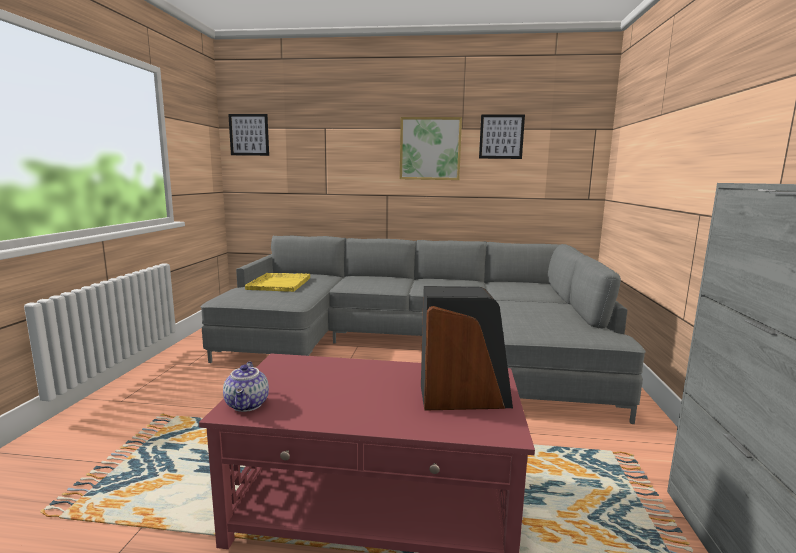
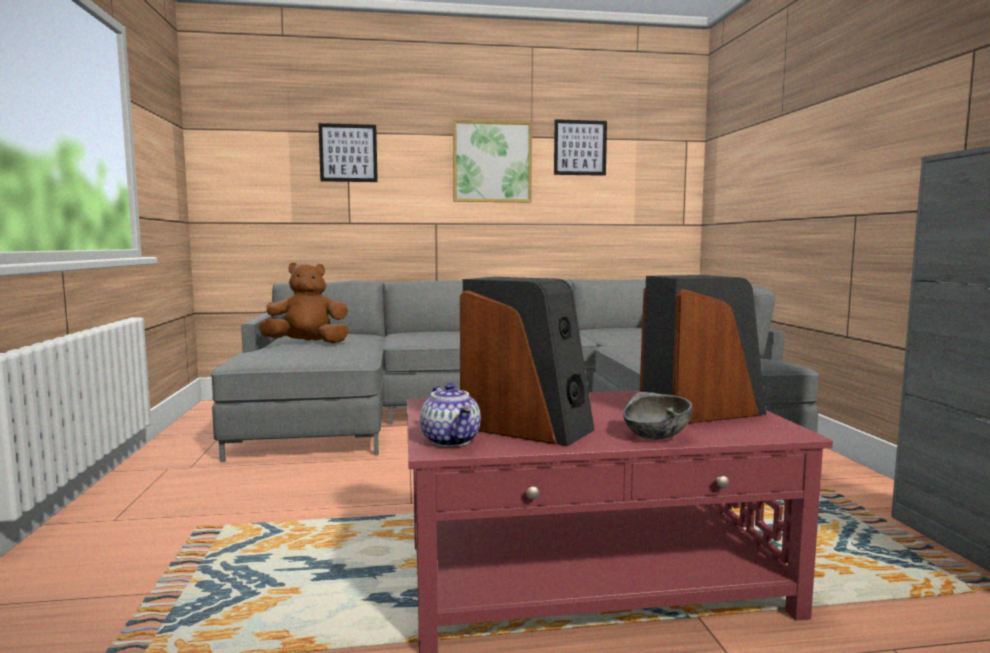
camera: 15 degrees left, 5 degrees down
picture [228,114,269,156] -> picture moved to [318,123,378,182]
yellow tray [245,273,310,292] -> brown plush toy [258,262,349,344]
none -> speaker [460,277,594,446]
none -> grey bowl [623,392,692,440]

